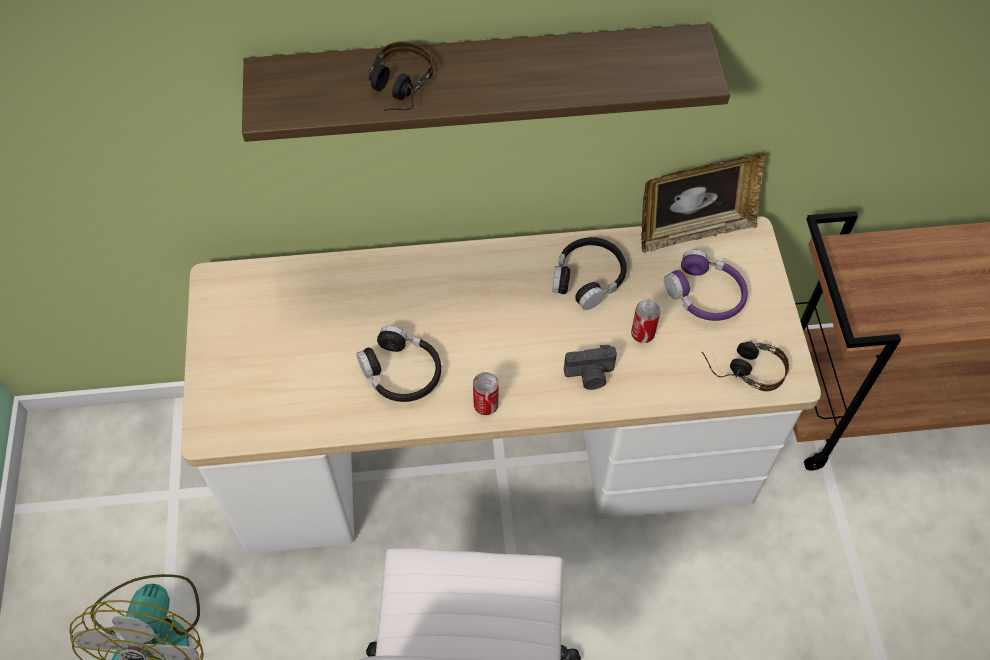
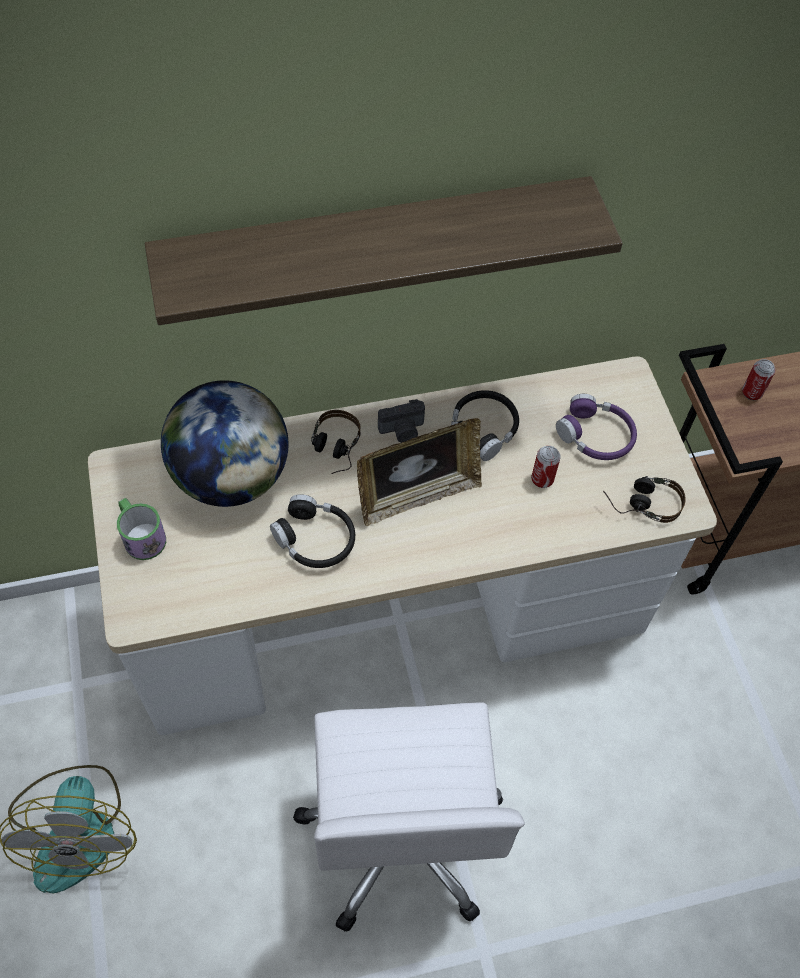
camera: 10 degrees left, 0 degrees up
headphones [368,42,433,111] -> headphones moved to [311,410,361,474]
can [473,372,499,415] -> can moved to [742,359,776,400]
camera [564,345,617,390] -> camera moved to [378,399,425,443]
picture frame [641,154,766,253] -> picture frame moved to [357,418,482,526]
none -> mug [117,498,166,560]
none -> globe [161,380,289,507]

